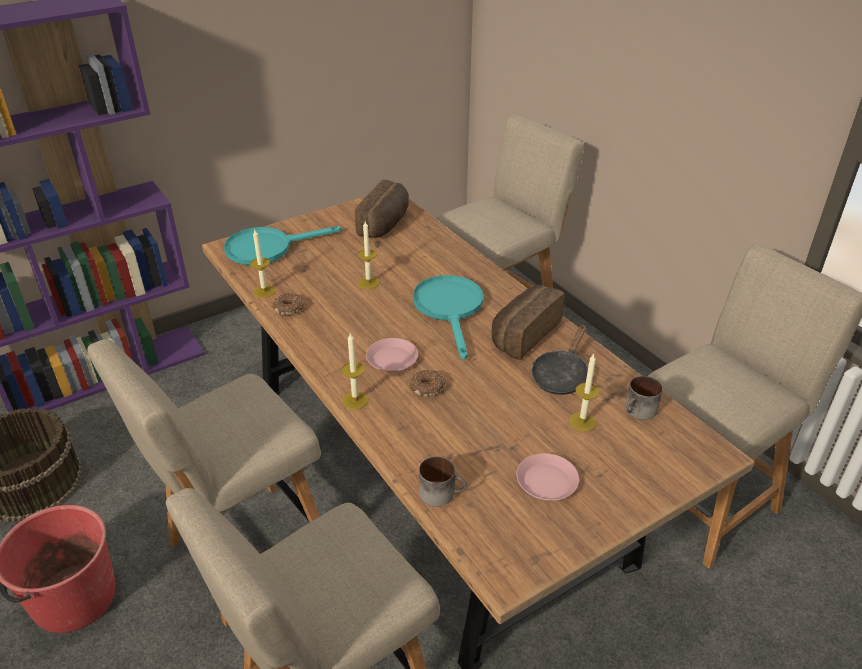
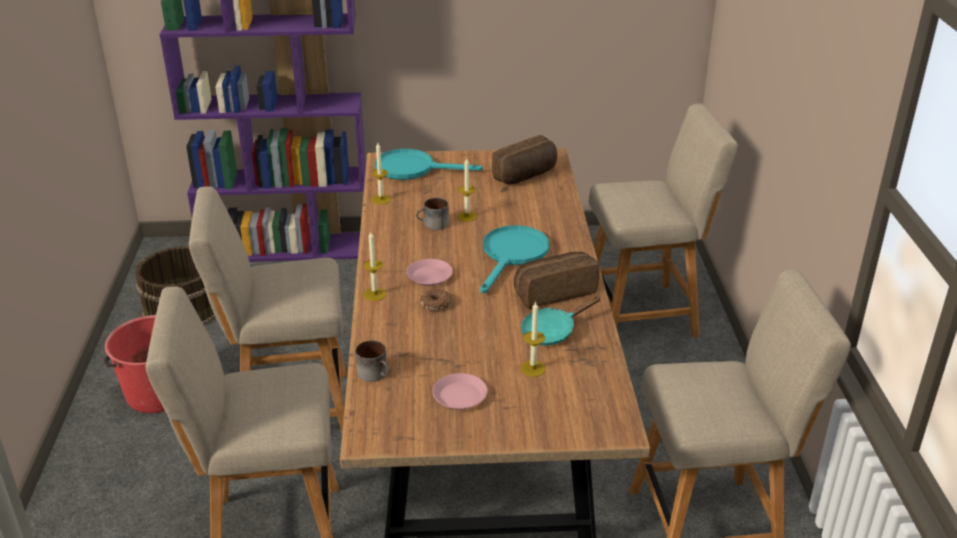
camera: 30 degrees right, 5 degrees down
donut [273,293,304,315] -> none
black frying pan [532,325,588,395] -> turquoise frying pan [521,296,601,346]
mug [625,376,663,420] -> mug moved to [416,198,449,230]

